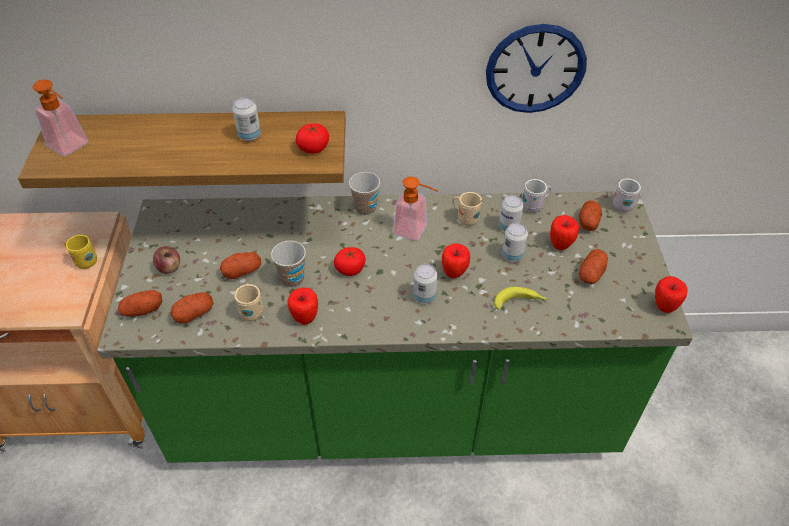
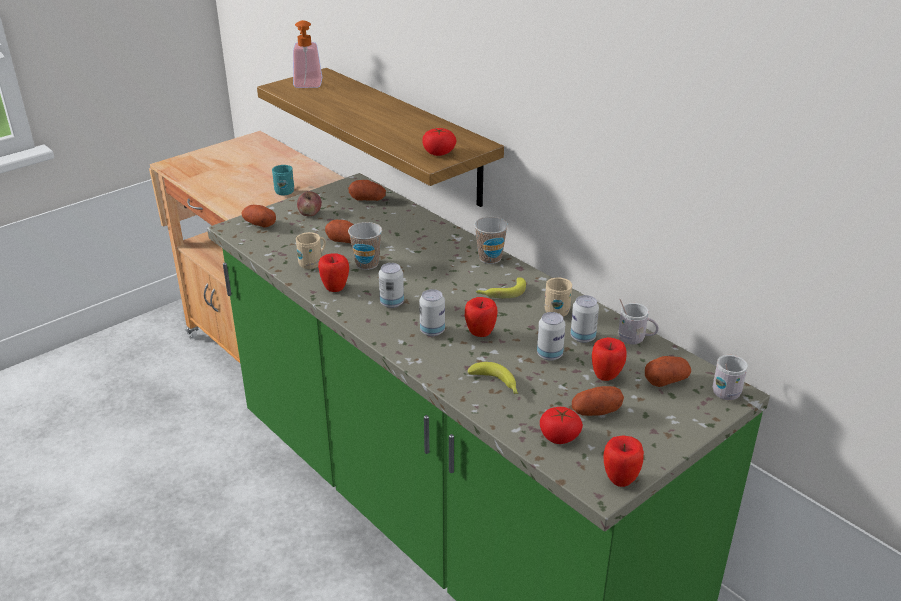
camera: 50 degrees right, 15 degrees down
yellow mug [64,235,97,269] -> turquoise mug [272,165,294,196]
potato [170,292,213,324] -> potato moved to [348,180,386,201]
can [233,97,261,141] -> can moved to [379,263,404,308]
tomato [334,247,366,276] -> tomato moved to [540,407,583,444]
soap dispenser [393,177,438,241] -> banana [476,277,526,298]
wall clock [486,24,587,113] -> none

